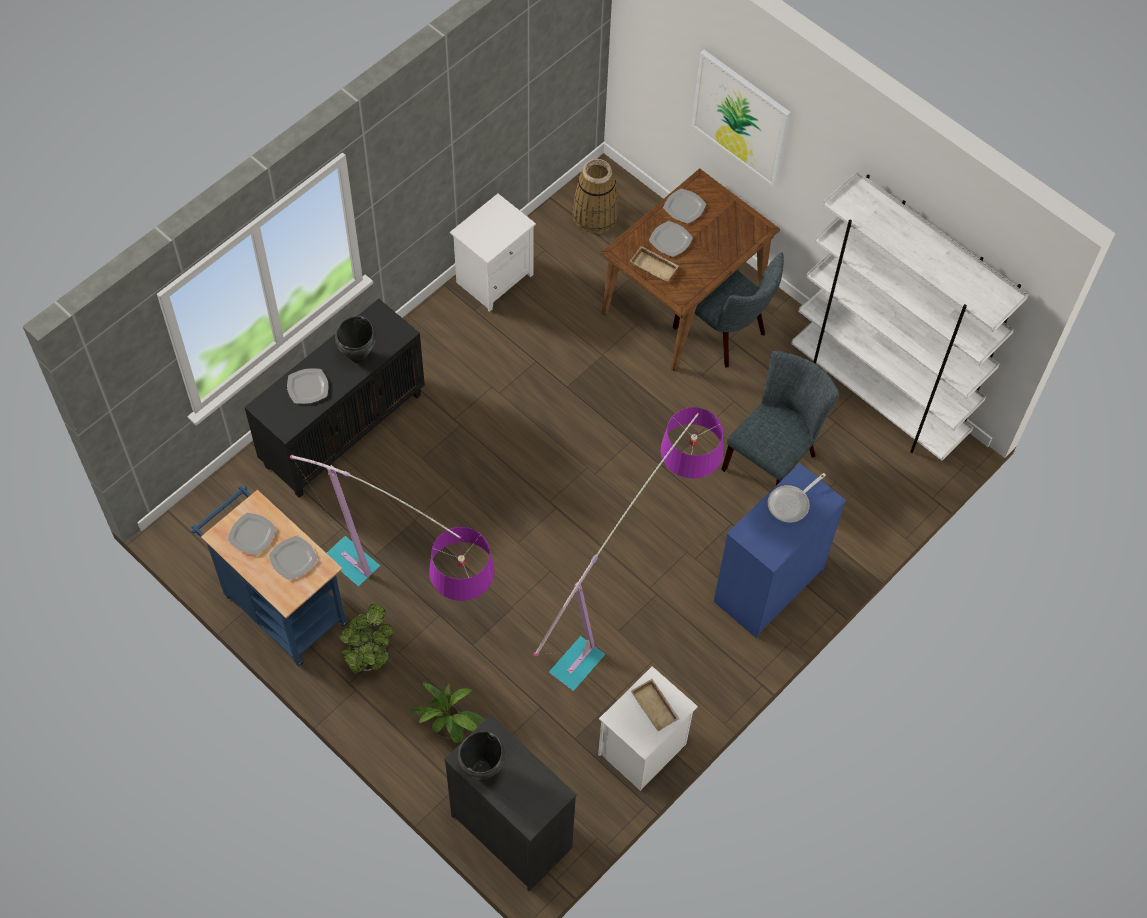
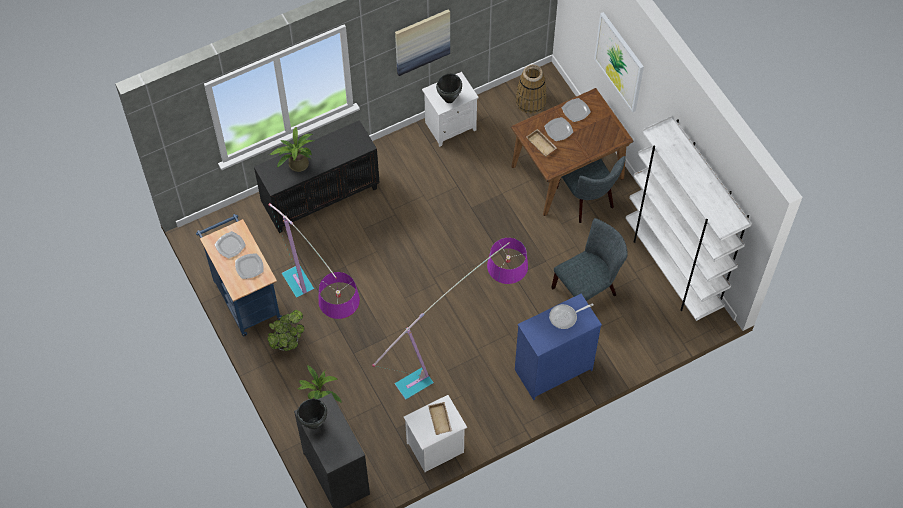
camera: 20 degrees right, 0 degrees up
plate [287,368,328,404] -> potted plant [269,126,314,172]
black cooking pot [335,316,376,363] -> black cooking pot moved to [436,73,462,103]
none -> picture [395,9,450,76]

